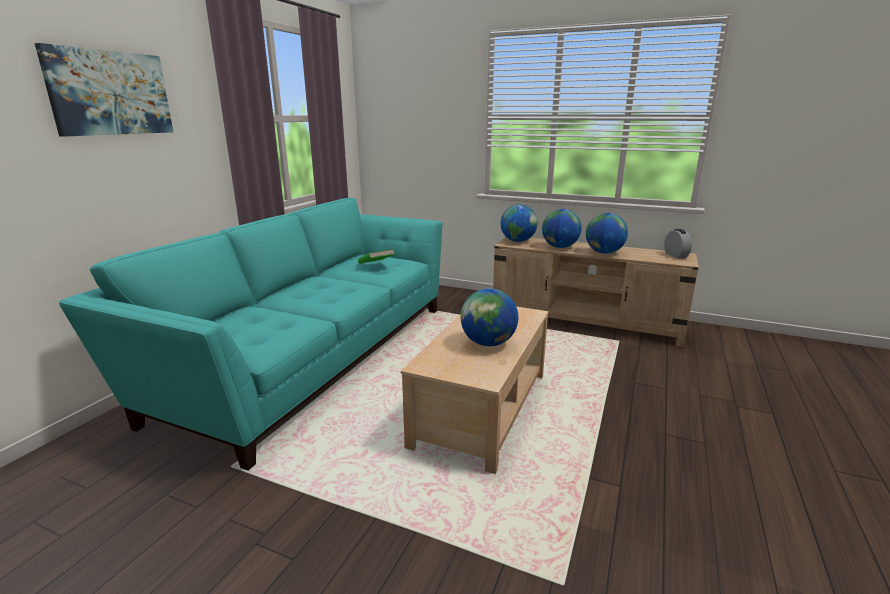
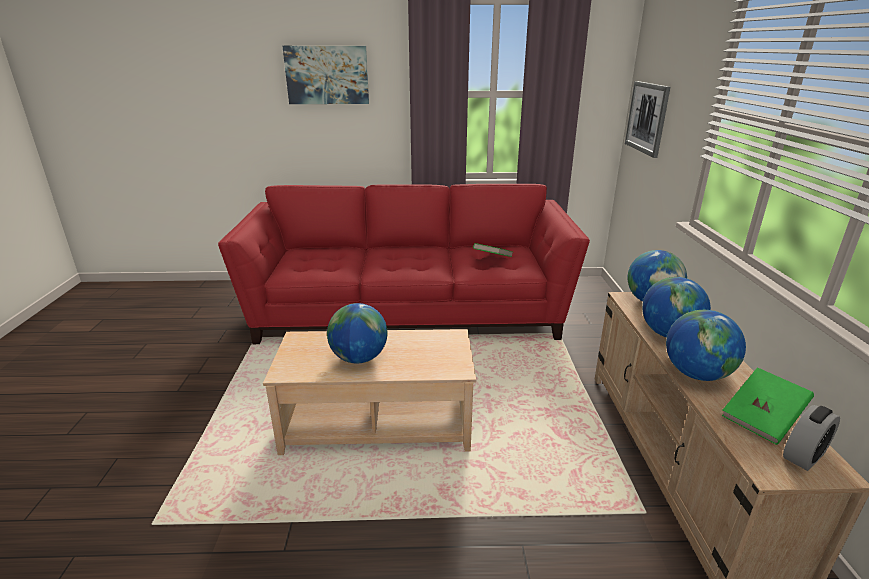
camera: 65 degrees right, 5 degrees up
turquoise sofa [59,198,442,471] -> red sofa [218,184,590,345]
none -> picture [625,81,670,158]
none -> green book [722,367,814,445]

